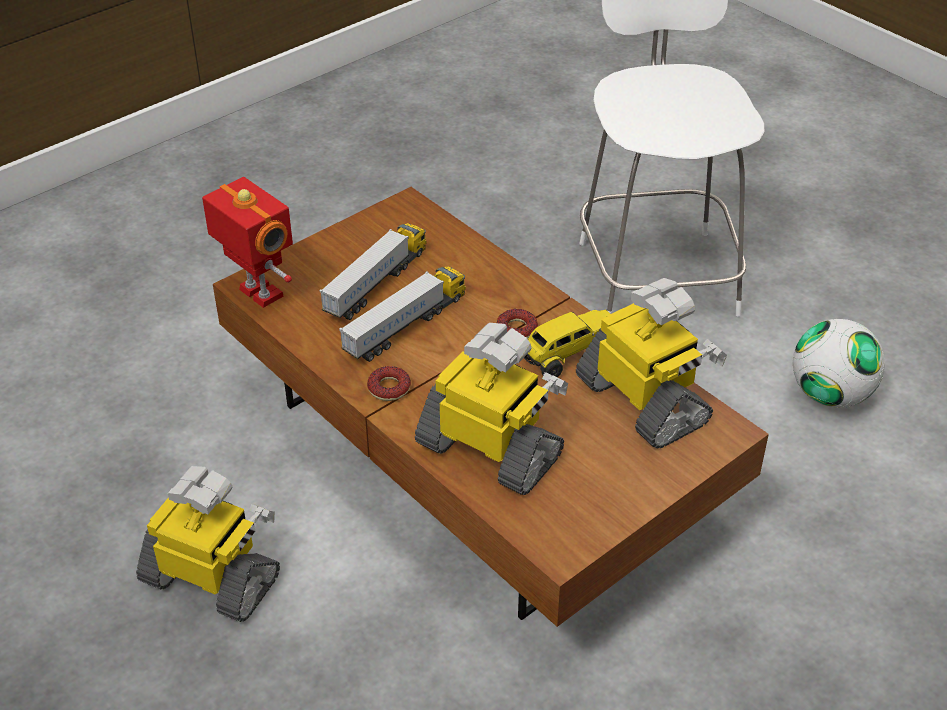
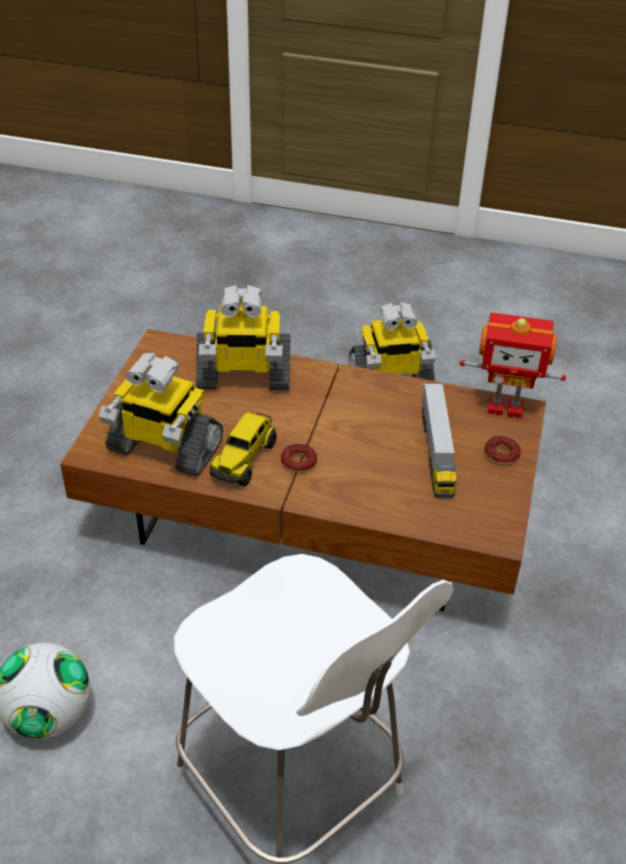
camera: 145 degrees right, 0 degrees up
toy truck [339,267,466,362] -> none
donut [367,366,411,401] -> donut moved to [484,436,521,465]

